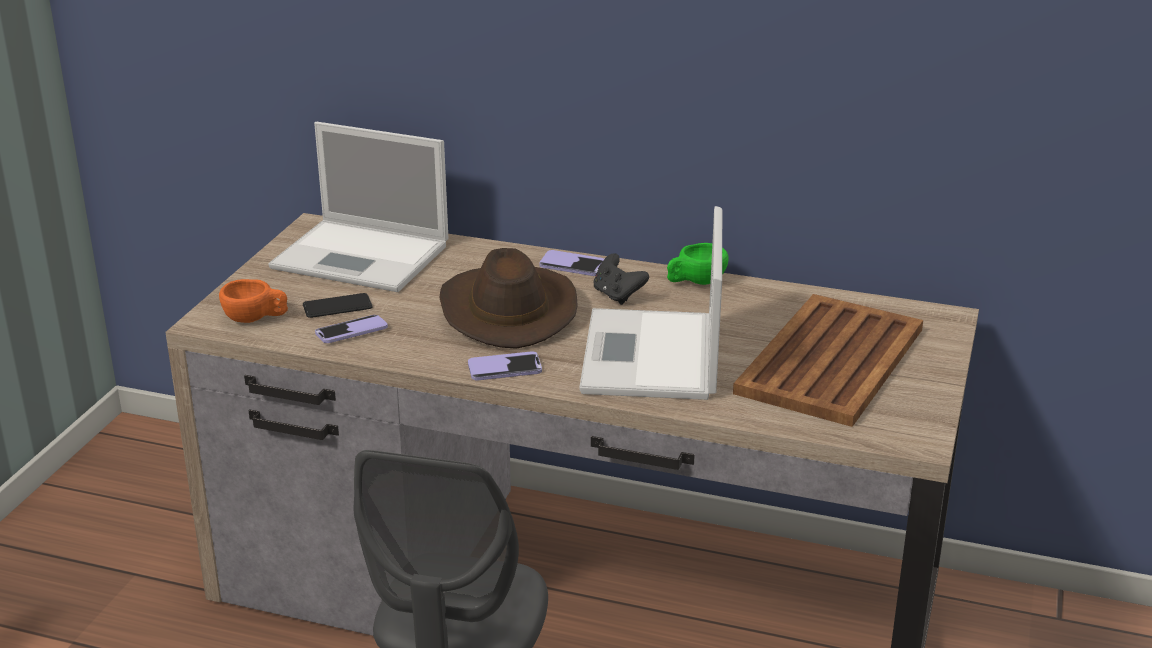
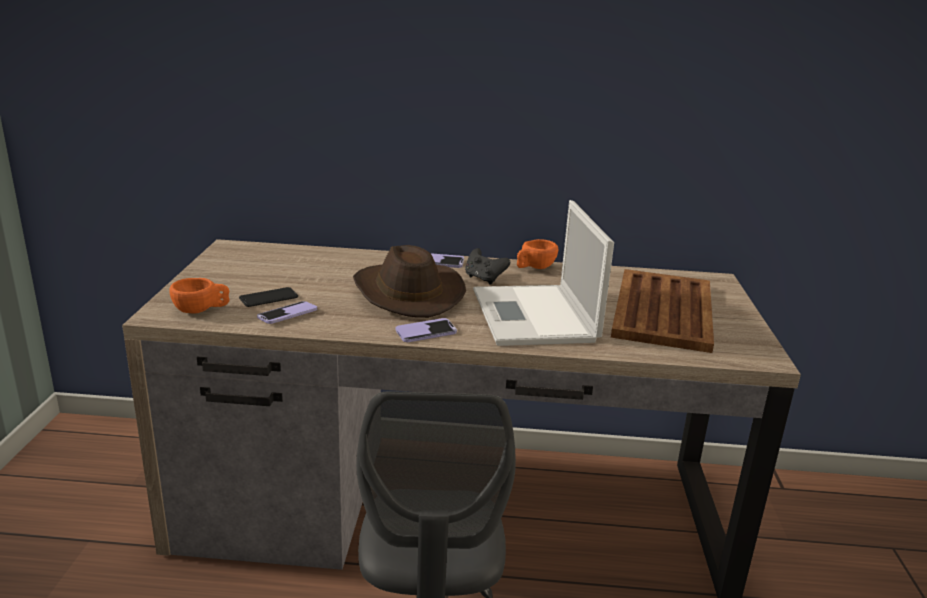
camera: 15 degrees left, 5 degrees down
laptop [269,122,448,292] -> none
green cup [667,243,729,285] -> orange cup [517,239,558,269]

